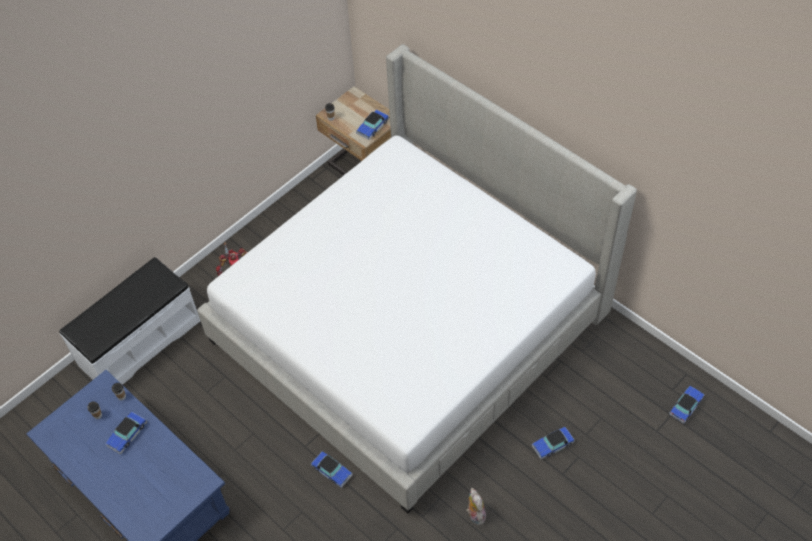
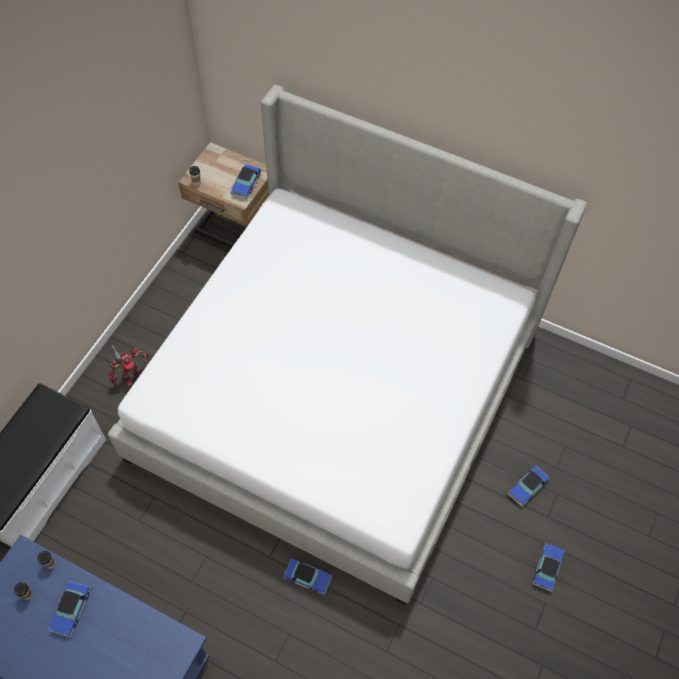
camera: 20 degrees left, 5 degrees up
plush toy [466,488,486,525] -> none
toy car [669,386,704,424] -> toy car moved to [533,543,564,592]

